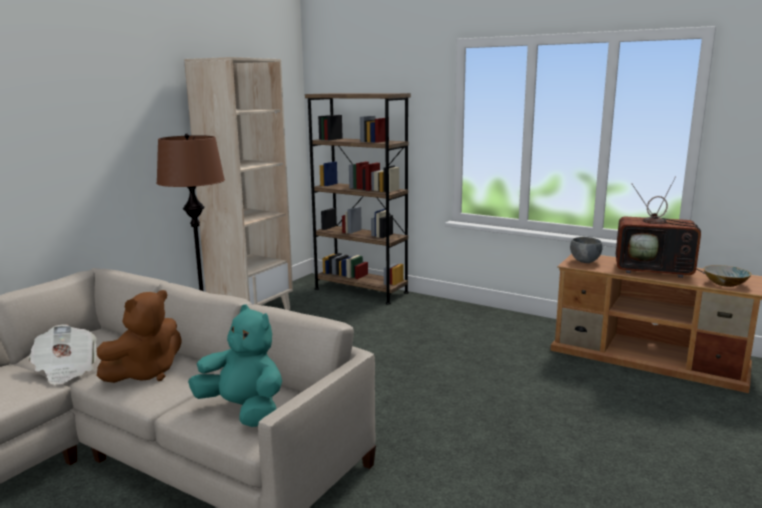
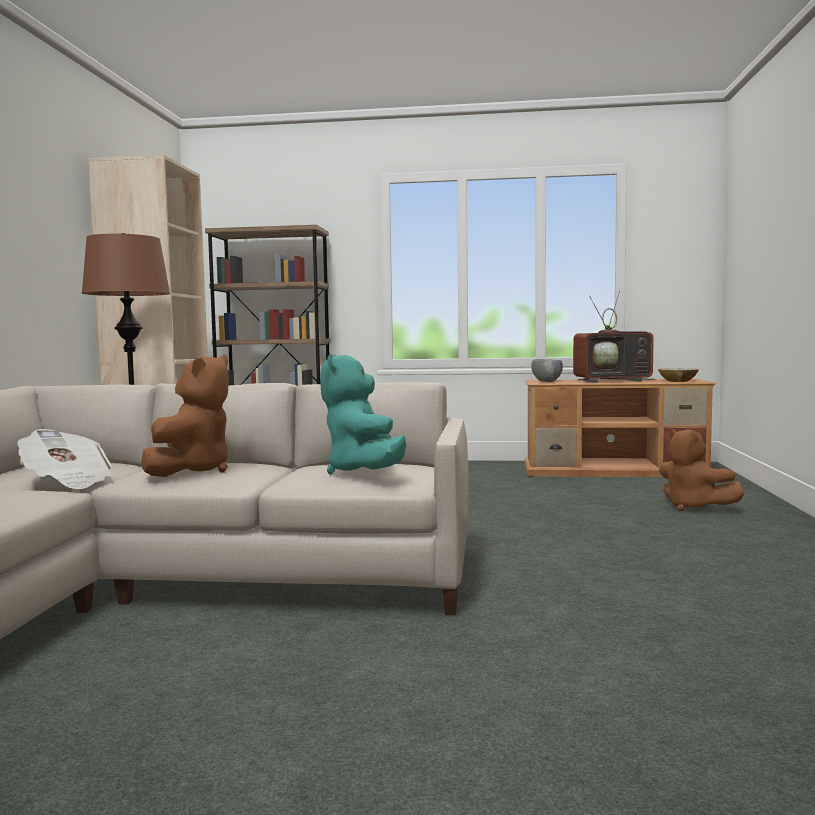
camera: 25 degrees left, 10 degrees down
turquoise plush toy [188,304,282,427] -> turquoise plush toy turned 105 degrees counterclockwise [320,354,406,475]
none -> brown plush toy [659,429,744,511]

